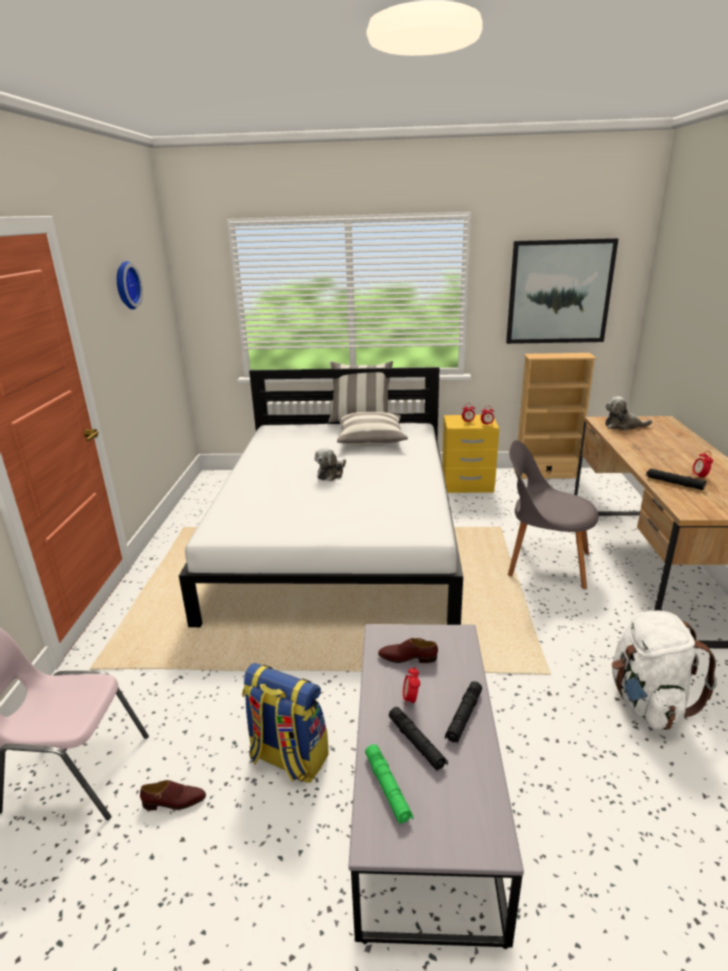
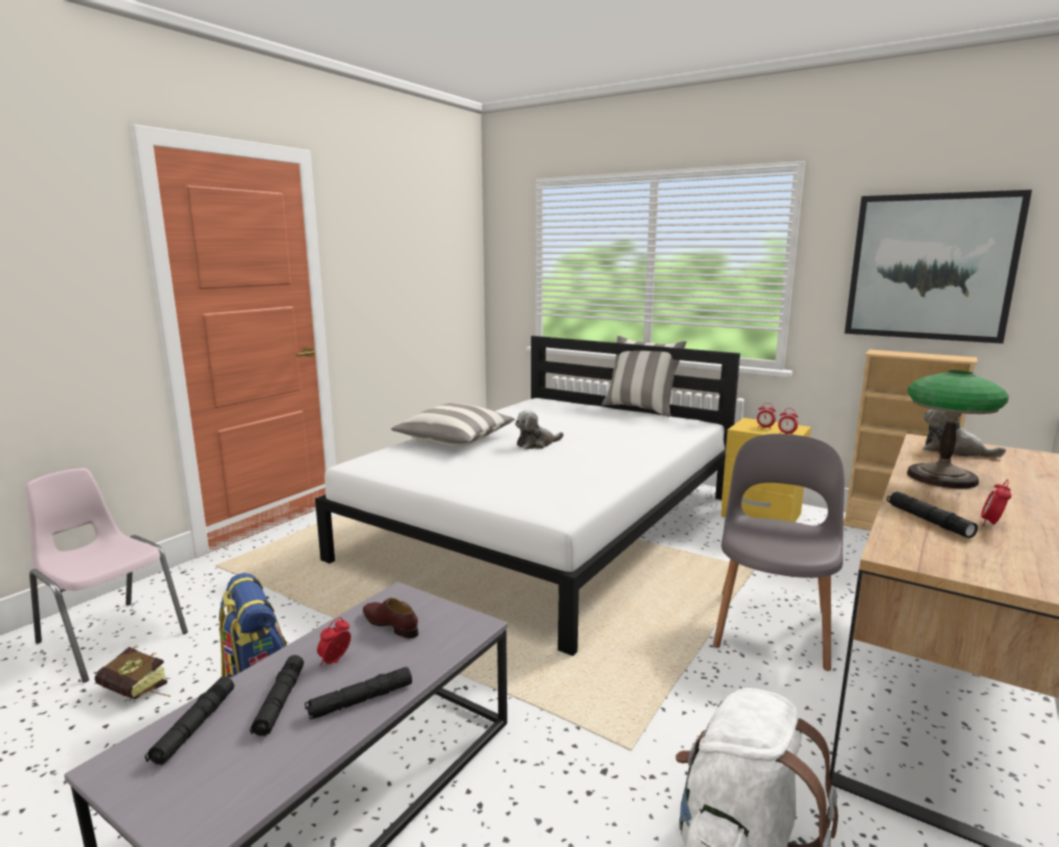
camera: 30 degrees right, 10 degrees down
wall clock [117,261,143,309] -> none
brown shoe [140,780,206,810] -> book [95,646,171,700]
pillow [337,412,408,446] -> pillow moved to [391,403,515,447]
green flashlight [365,744,414,825] -> black flashlight [145,676,234,765]
grey chair [508,440,598,589] -> grey chair turned 60 degrees clockwise [713,434,844,671]
none -> table lamp [907,370,1009,488]

